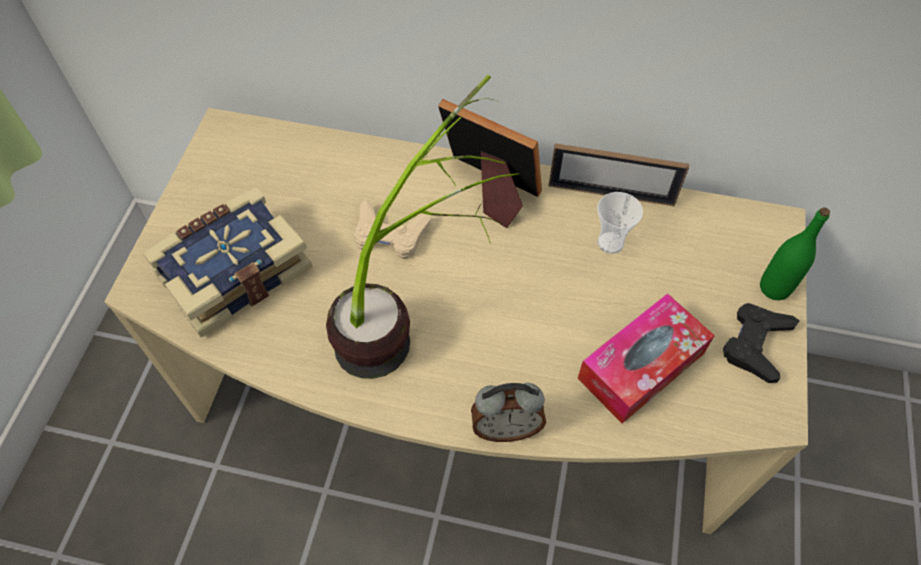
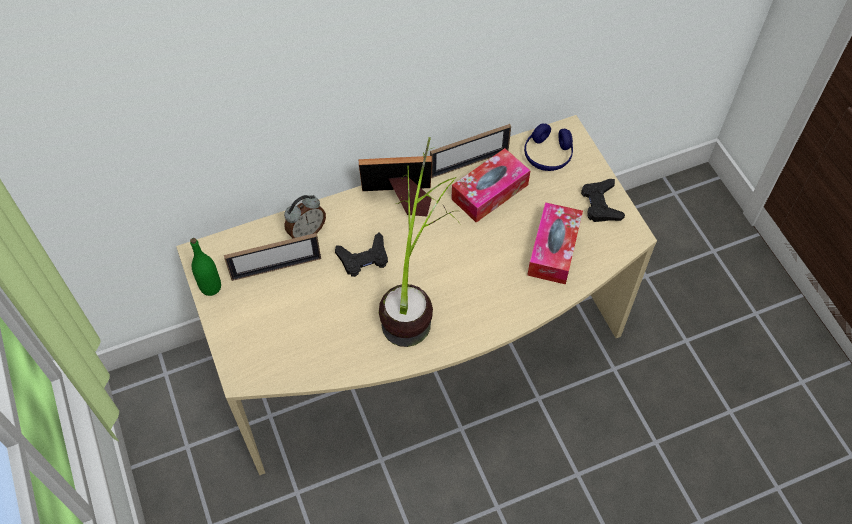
camera: 35 degrees left, 0 degrees up
book [143,187,312,337] -> none
beige game controller [354,199,430,259] -> black game controller [335,233,388,277]
alarm clock [471,383,546,442] -> alarm clock moved to [284,195,326,239]
cup [597,192,643,254] -> tissue box [451,148,530,223]
green bottle [760,207,830,300] -> green bottle moved to [190,238,221,296]
none -> picture frame [224,233,321,281]
none -> blue headphones [524,123,573,171]

